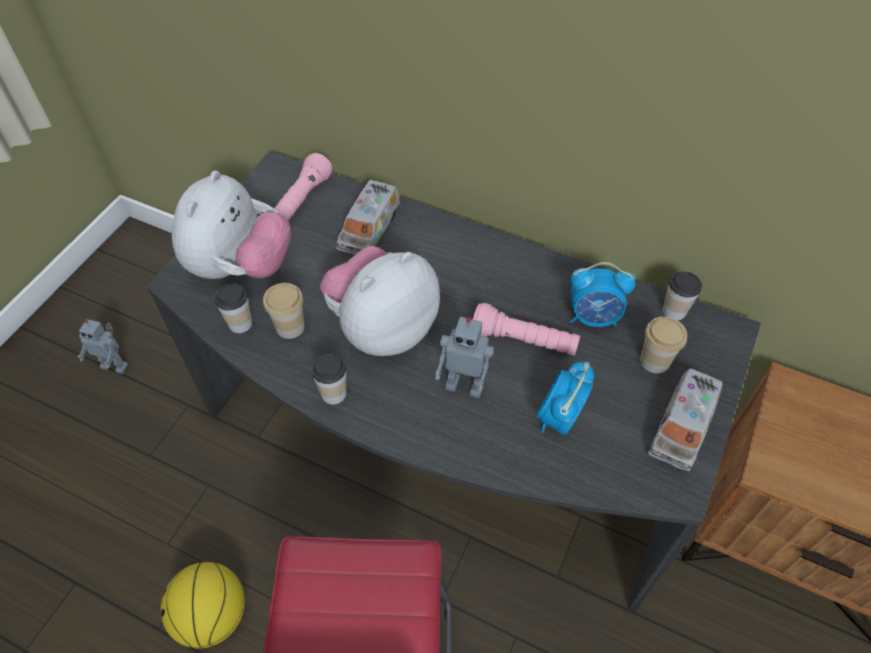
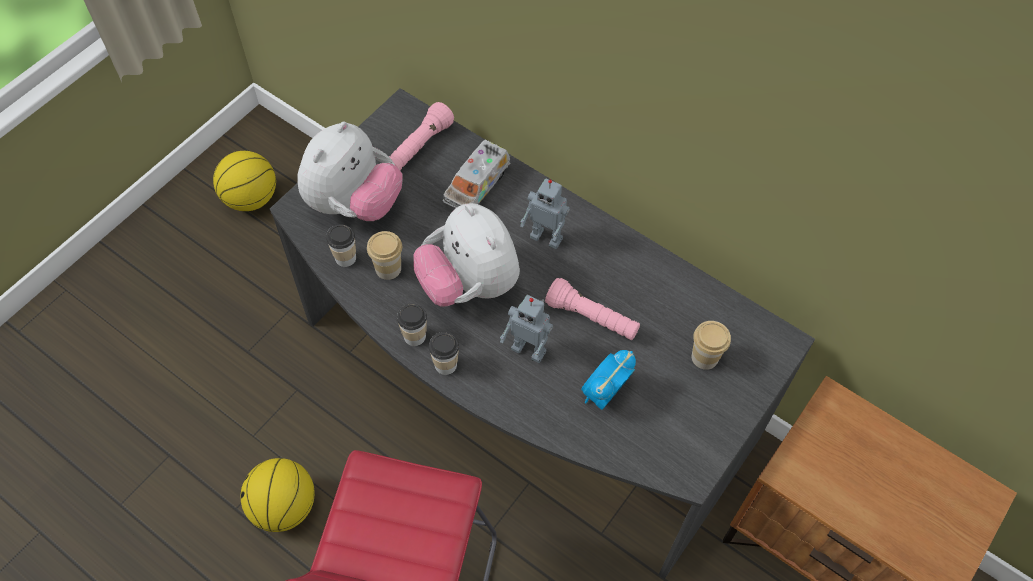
camera: 10 degrees right, 5 degrees up
toy robot [77,319,128,374] -> toy robot moved to [520,178,570,249]
plush toy [320,246,440,356] -> plush toy turned 90 degrees counterclockwise [413,203,520,307]
alarm clock [570,262,635,327] -> none
toy truck [648,368,722,471] -> none
cup [663,271,702,320] -> cup moved to [429,332,459,375]
none -> basketball [213,151,276,211]

